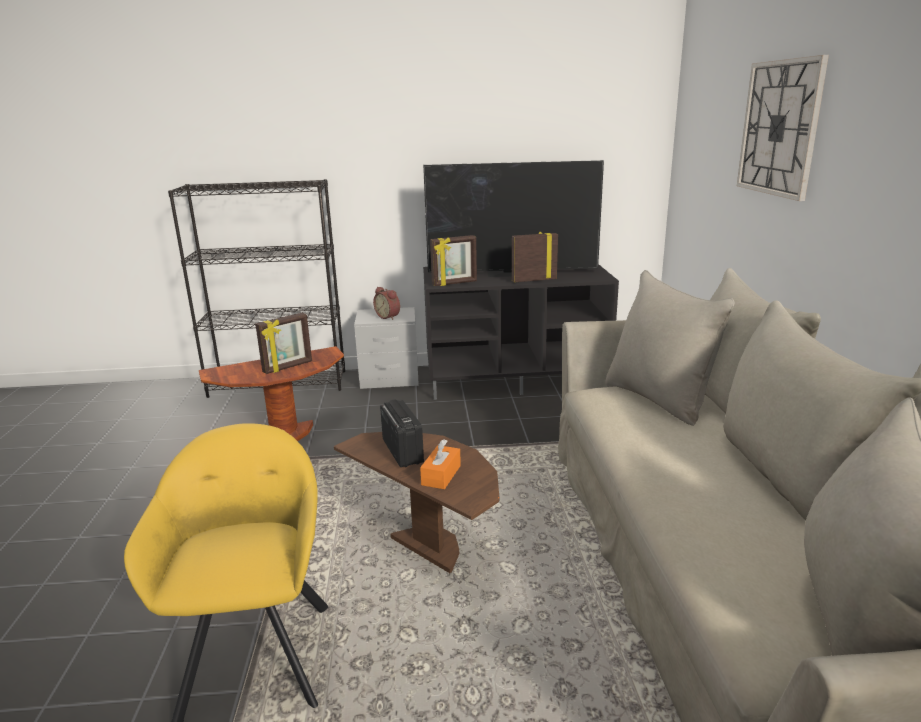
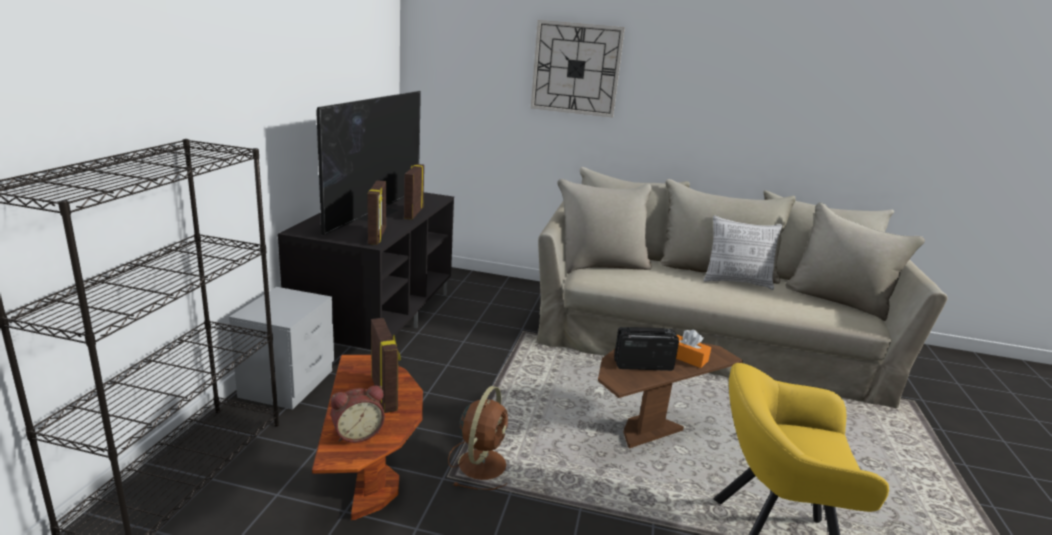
camera: 75 degrees left, 0 degrees up
alarm clock [373,287,400,320] -> alarm clock moved to [331,386,385,443]
none -> brown fan [448,386,508,490]
none -> pillow [704,215,782,290]

